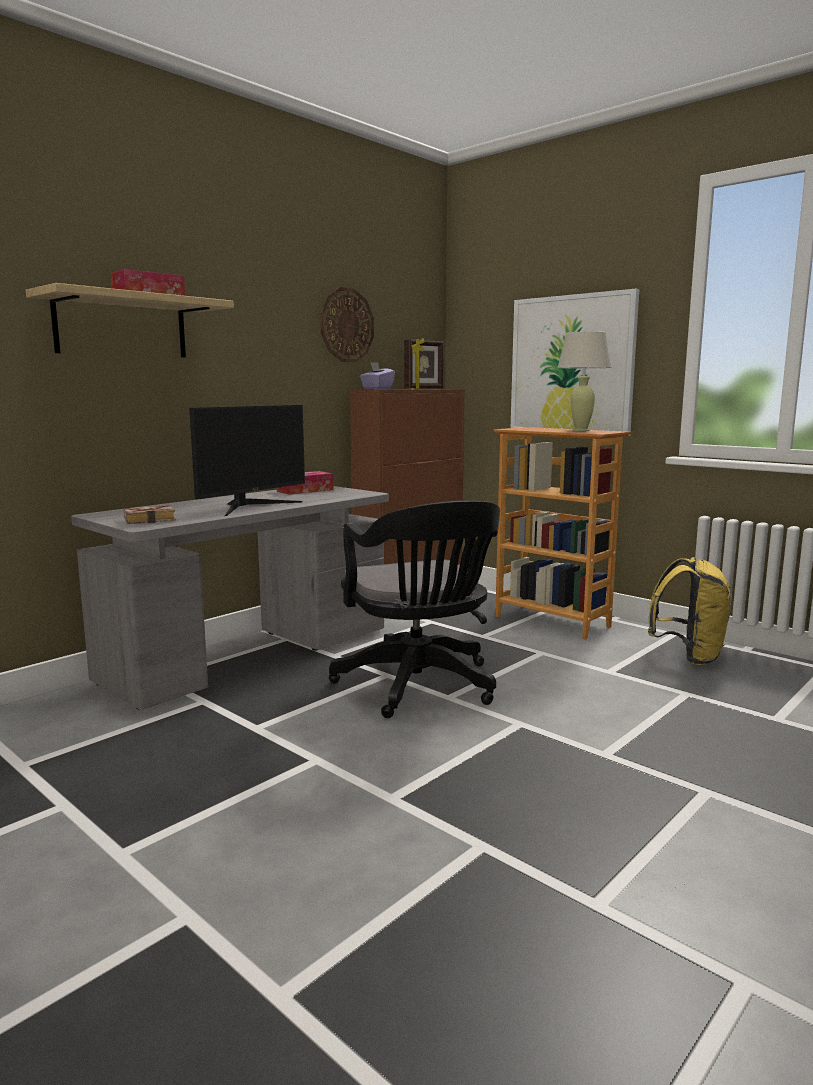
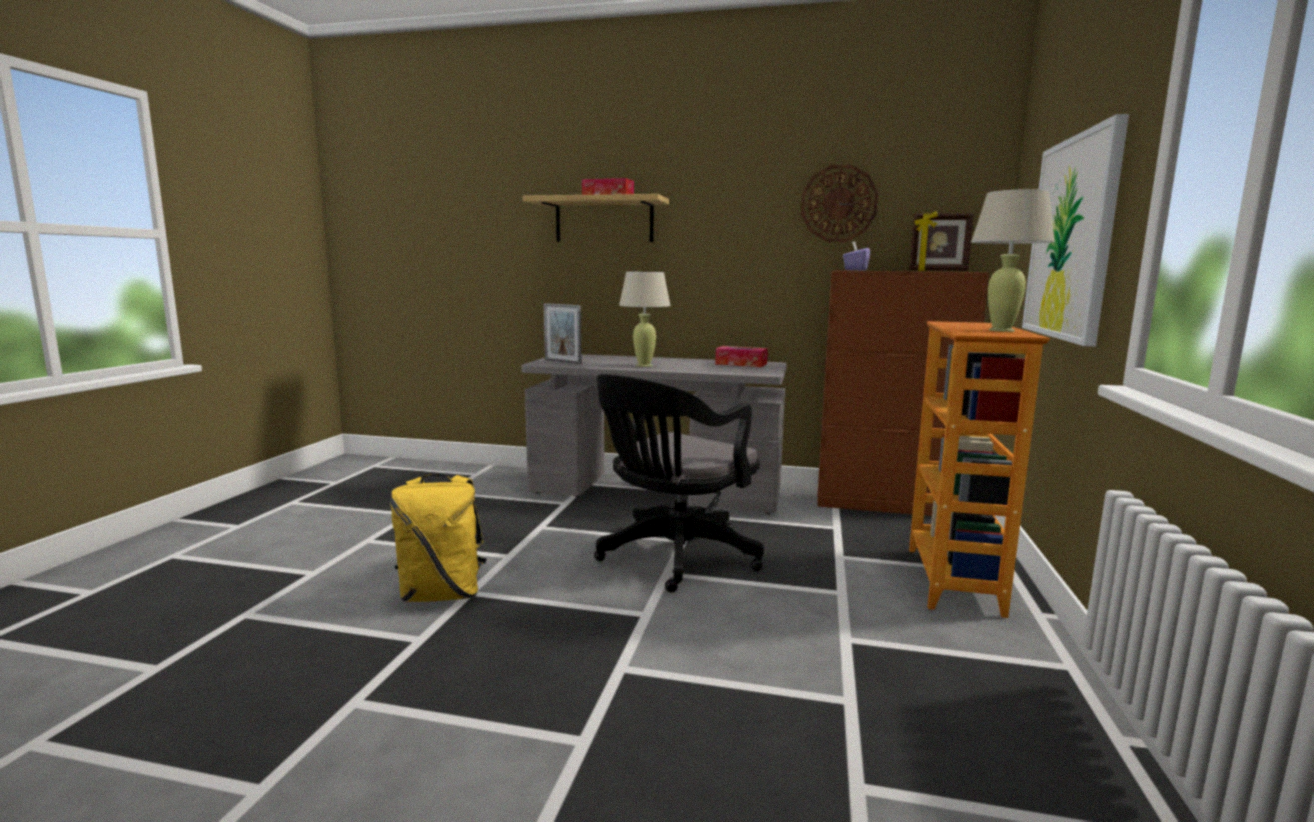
camera: 60 degrees right, 0 degrees up
book [124,505,176,524] -> picture frame [544,303,581,364]
monitor [189,405,305,516] -> beige table lamp [619,272,671,367]
yellow backpack [648,557,731,665] -> yellow backpack moved to [390,474,487,602]

